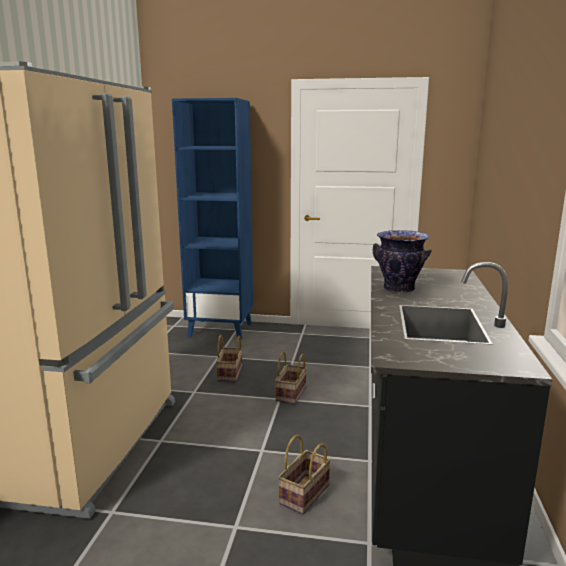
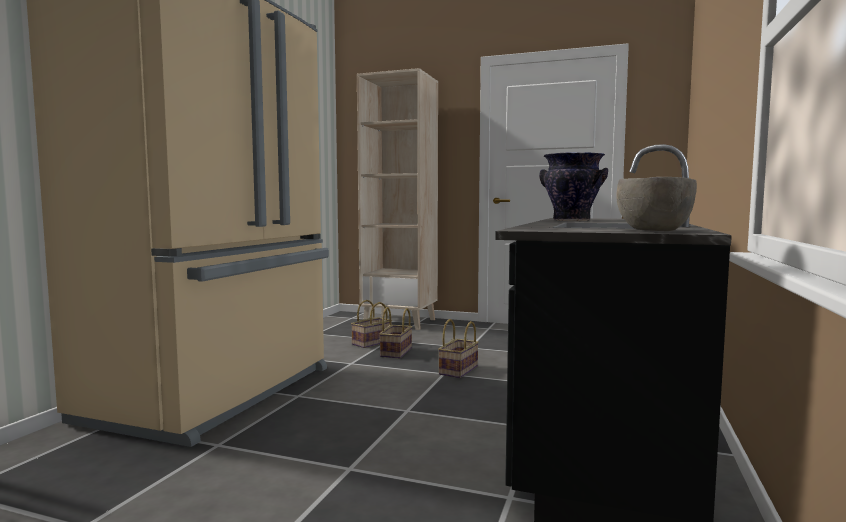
camera: 10 degrees right, 10 degrees down
blue bookcase [172,98,253,340] -> beige bookcase [357,68,438,330]
basket [278,435,331,514] -> basket moved to [351,300,392,348]
none -> grey bowl [616,177,697,231]

